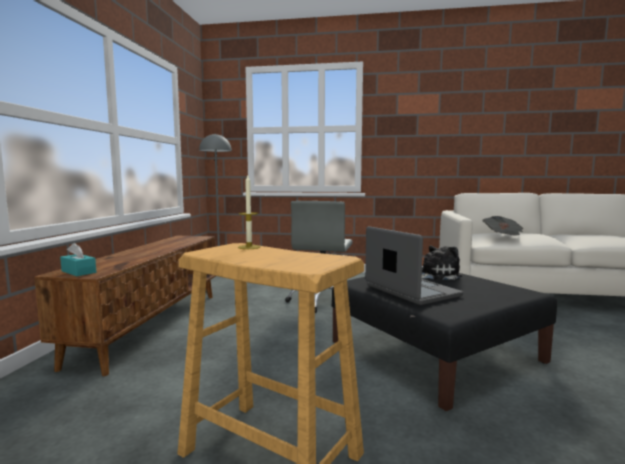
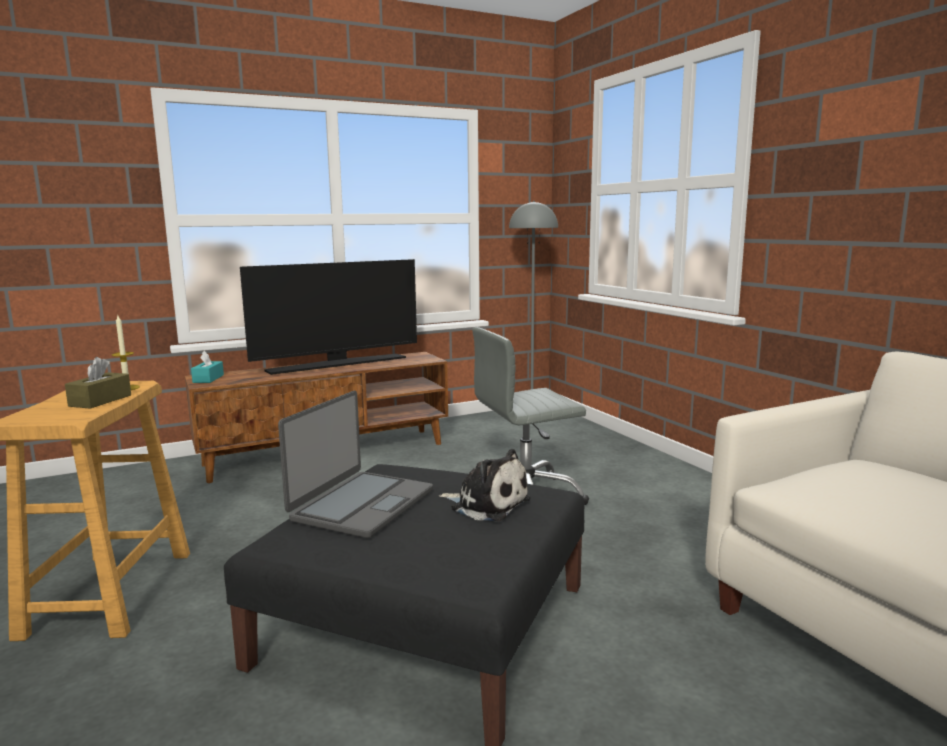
camera: 55 degrees right, 5 degrees up
newspaper [482,216,523,235] -> none
none -> brown tissue box [65,357,131,409]
none -> television [240,259,417,375]

